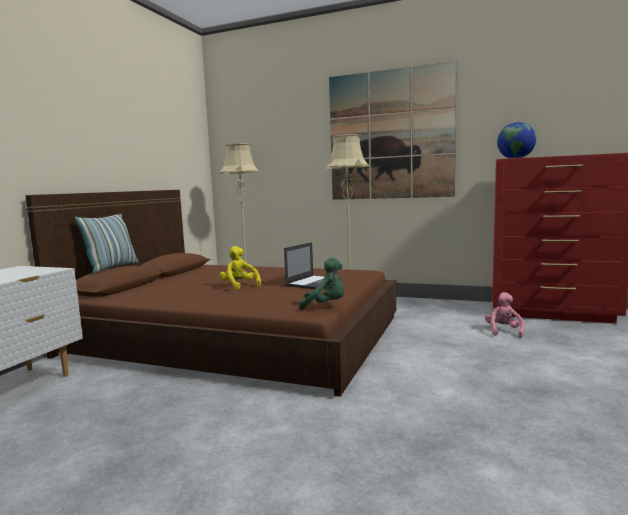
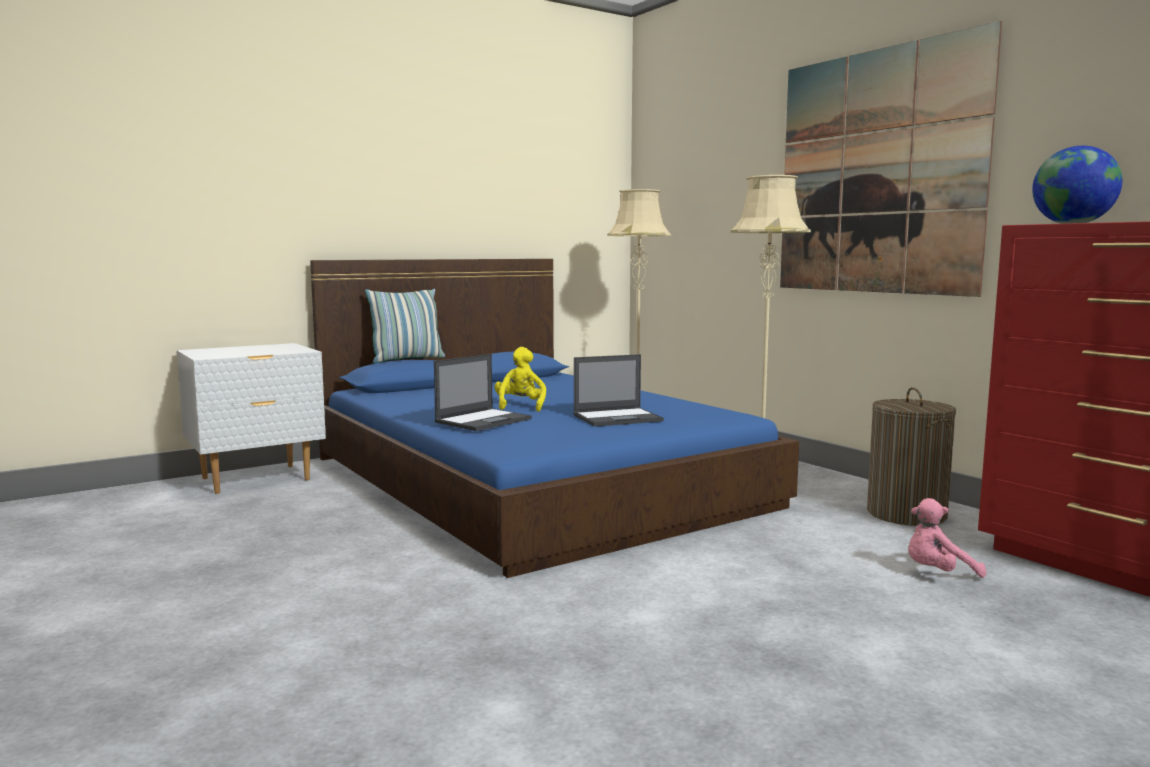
camera: 35 degrees right, 0 degrees up
brown bed [25,190,396,397] -> blue bed [310,259,799,578]
green plush toy [299,257,344,310] -> none
pink plush toy [485,292,525,338] -> pink plush toy turned 150 degrees counterclockwise [908,498,986,578]
none -> laptop [434,354,532,431]
none -> laundry basket [867,387,956,526]

